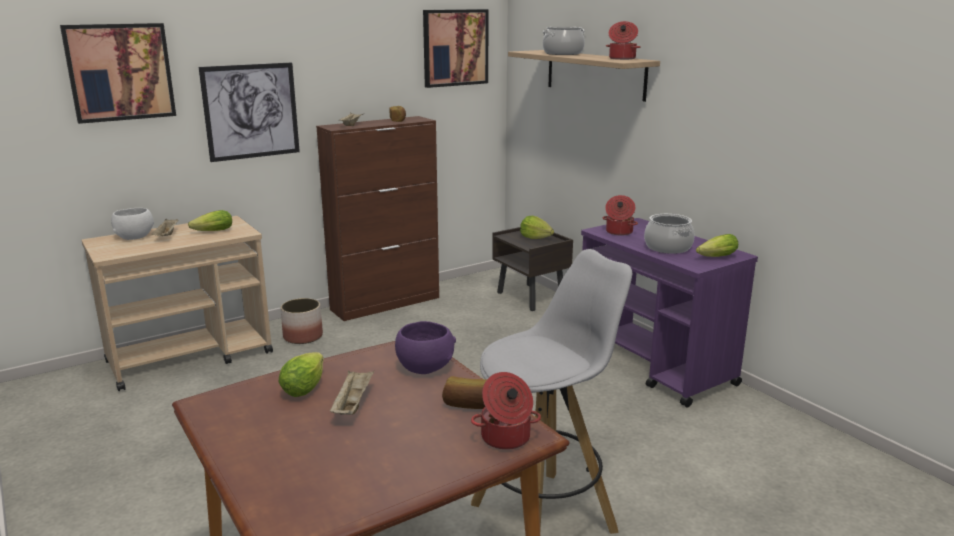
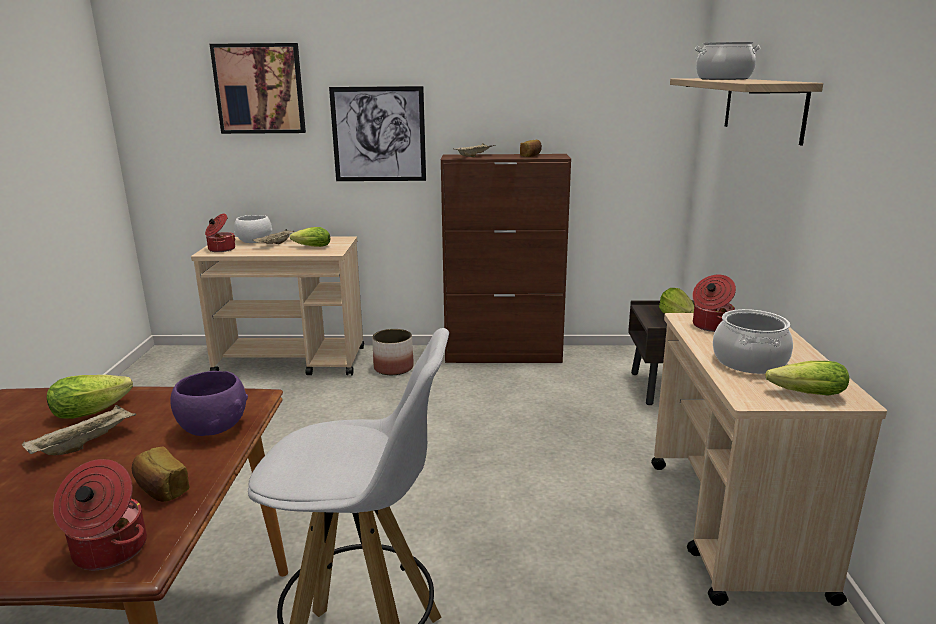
camera: 35 degrees right, 0 degrees up
picture [423,9,489,88] -> none
purple cart [581,218,758,408] -> beige cart [651,313,887,606]
cooking pot [606,21,641,60] -> cooking pot moved to [205,214,236,252]

